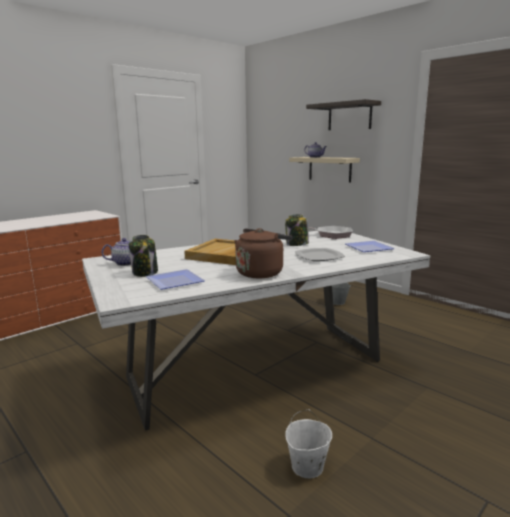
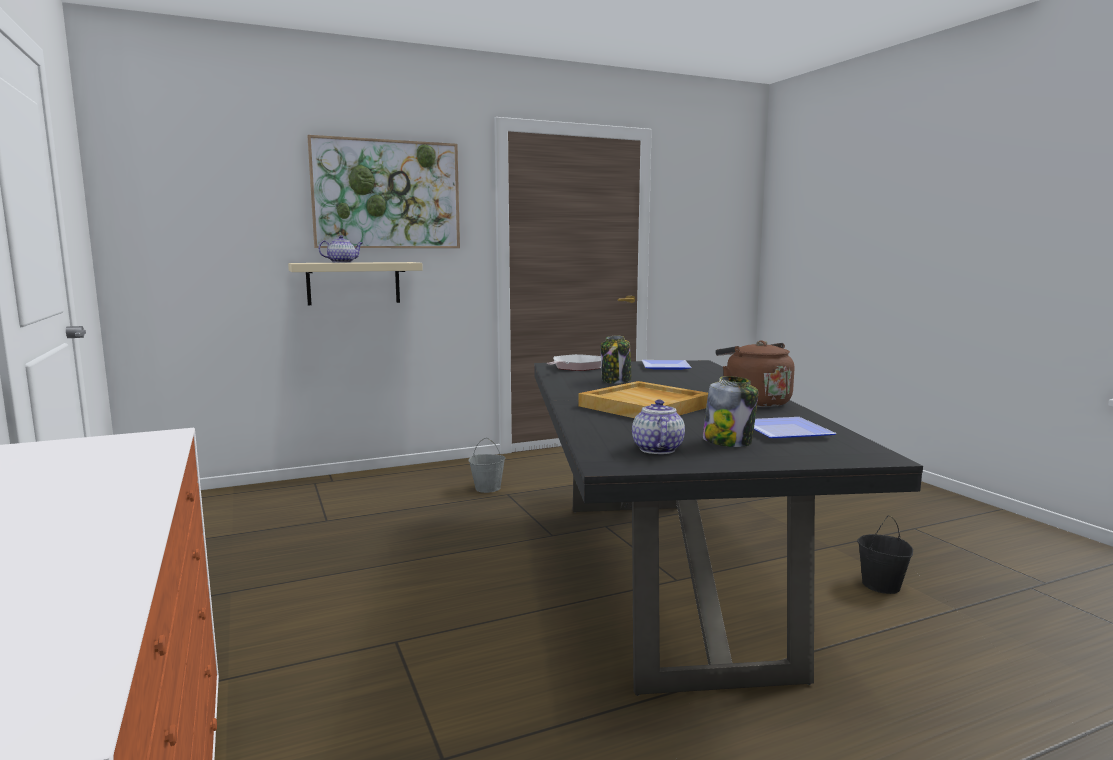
camera: 70 degrees left, 5 degrees down
white dining table [82,231,431,431] -> black dining table [534,360,923,696]
white bucket [285,410,332,478] -> black bucket [857,515,913,594]
plate [295,248,345,261] -> none
shelf [306,99,381,130] -> picture [308,135,460,248]

